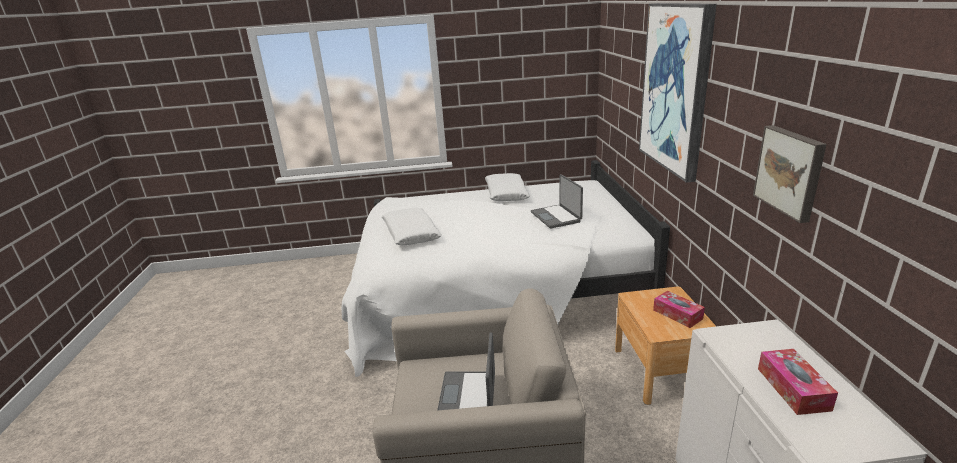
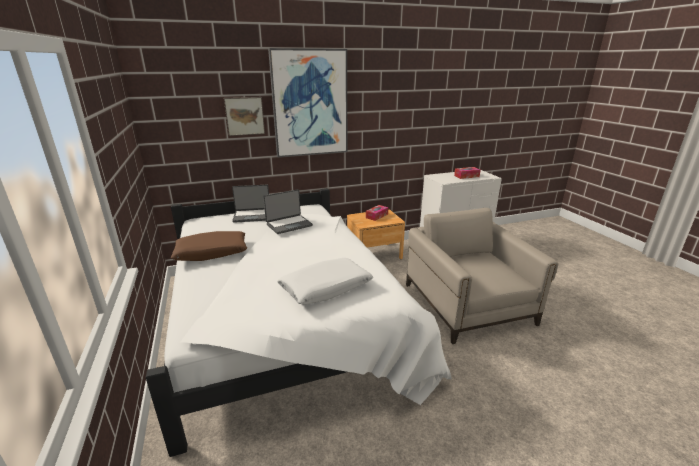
camera: 105 degrees left, 0 degrees up
laptop [437,332,495,410] -> laptop moved to [232,185,269,223]
white pillow [485,173,530,201] -> brown pillow [171,231,247,261]
picture [753,125,827,223] -> picture moved to [224,97,265,136]

